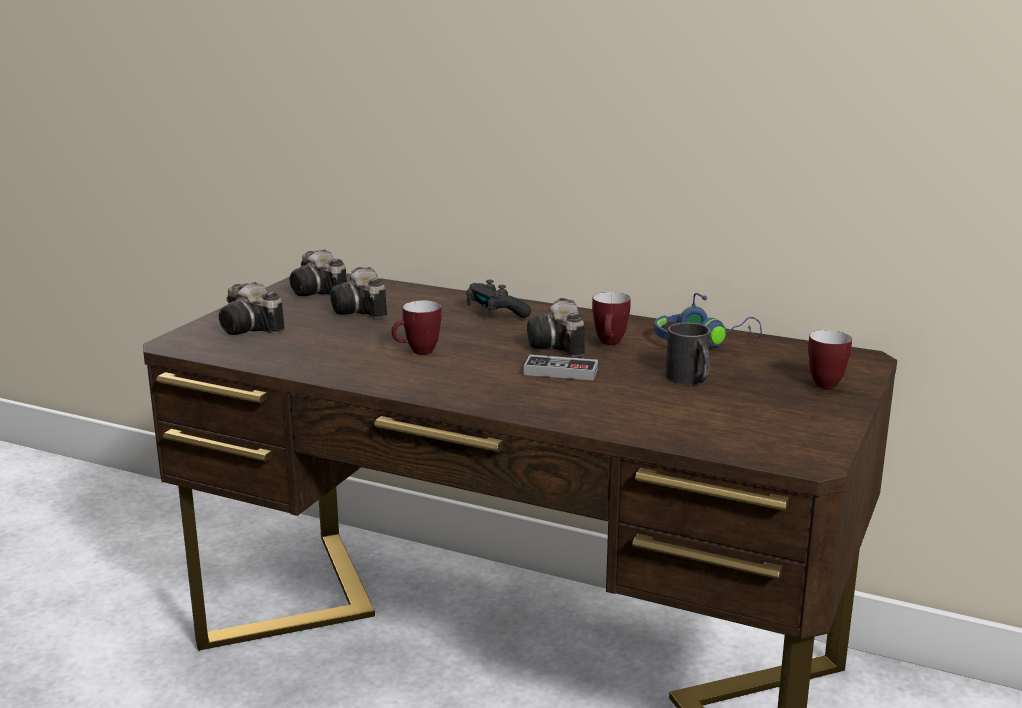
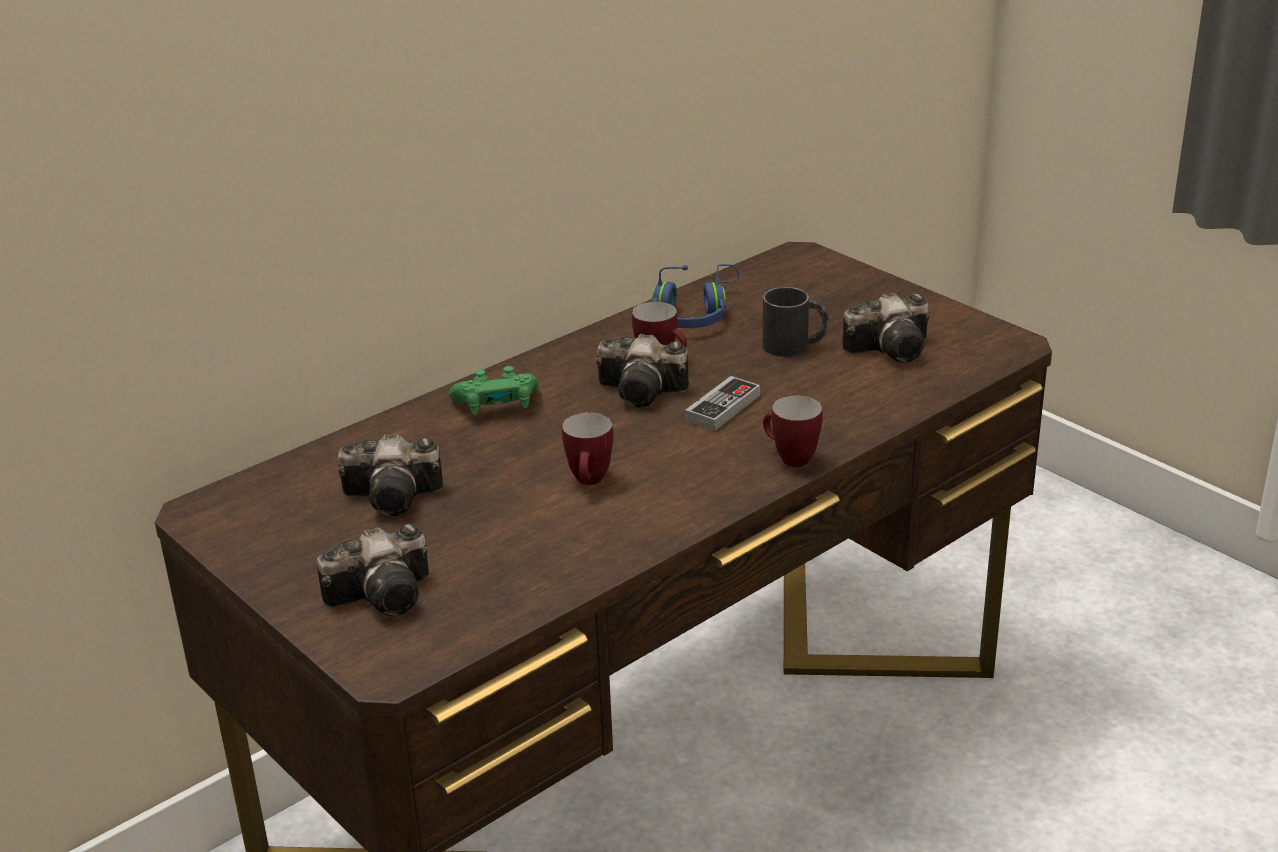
camera: 65 degrees left, 10 degrees up
camera [289,249,347,296] -> camera moved to [842,293,929,363]
black game controller [466,280,531,318] -> green game controller [449,366,539,415]
mug [808,330,852,389] -> mug moved to [763,395,823,467]

